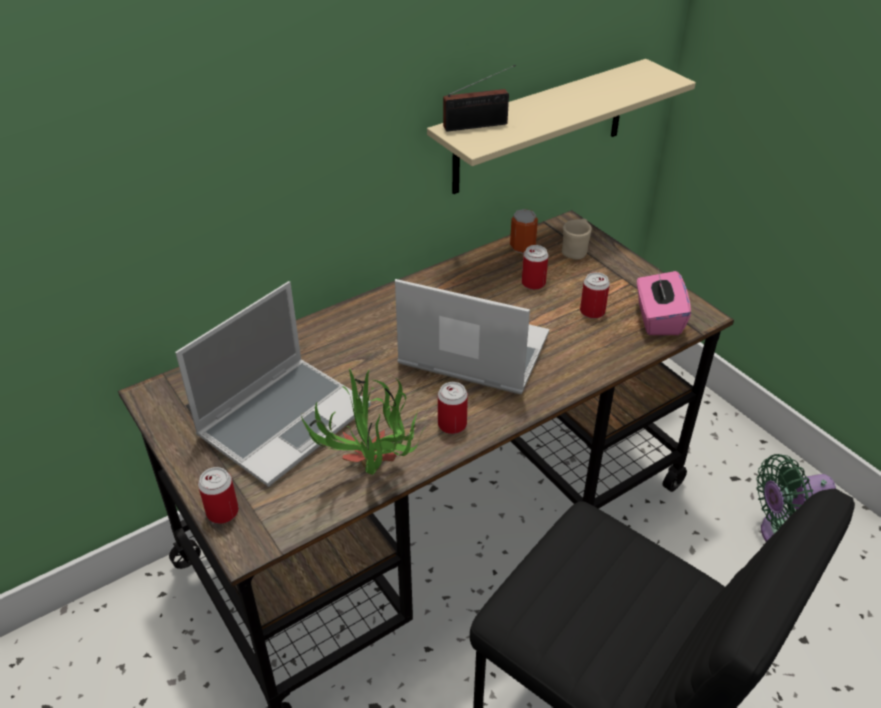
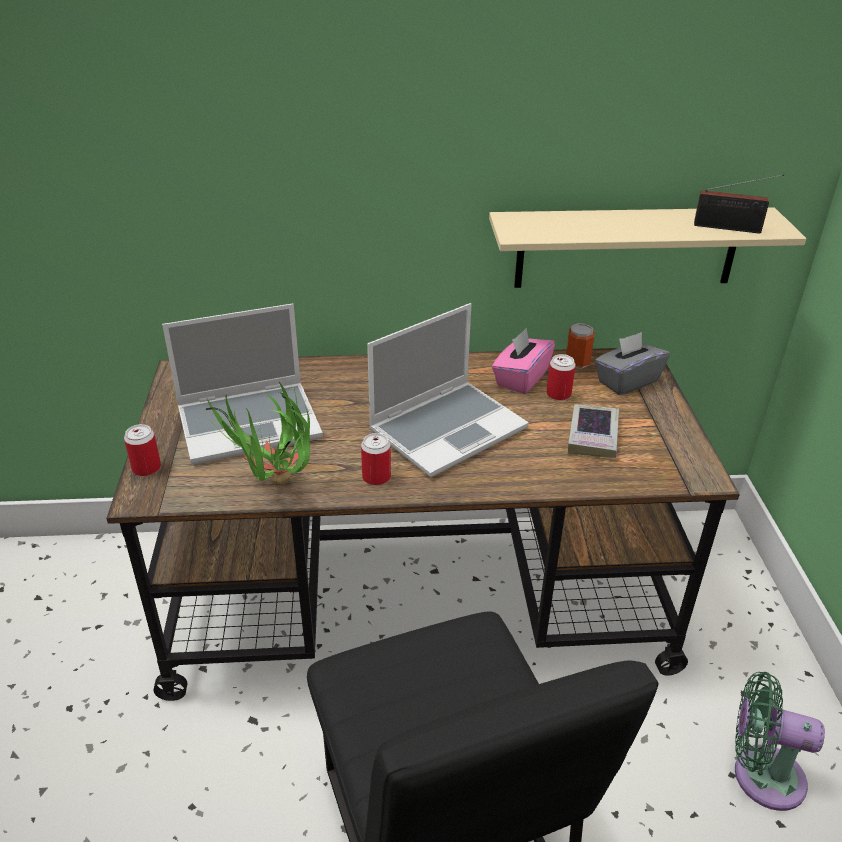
camera: 30 degrees right, 5 degrees down
laptop [395,279,549,394] -> laptop turned 90 degrees clockwise [367,303,529,478]
radio [443,65,516,132] -> radio moved to [694,174,784,234]
beige mug [562,218,592,259] -> grey tissue box [595,332,670,395]
can [580,272,610,319] -> book [568,404,619,458]
pink tissue box [637,270,691,335] -> pink tissue box moved to [492,328,555,394]

